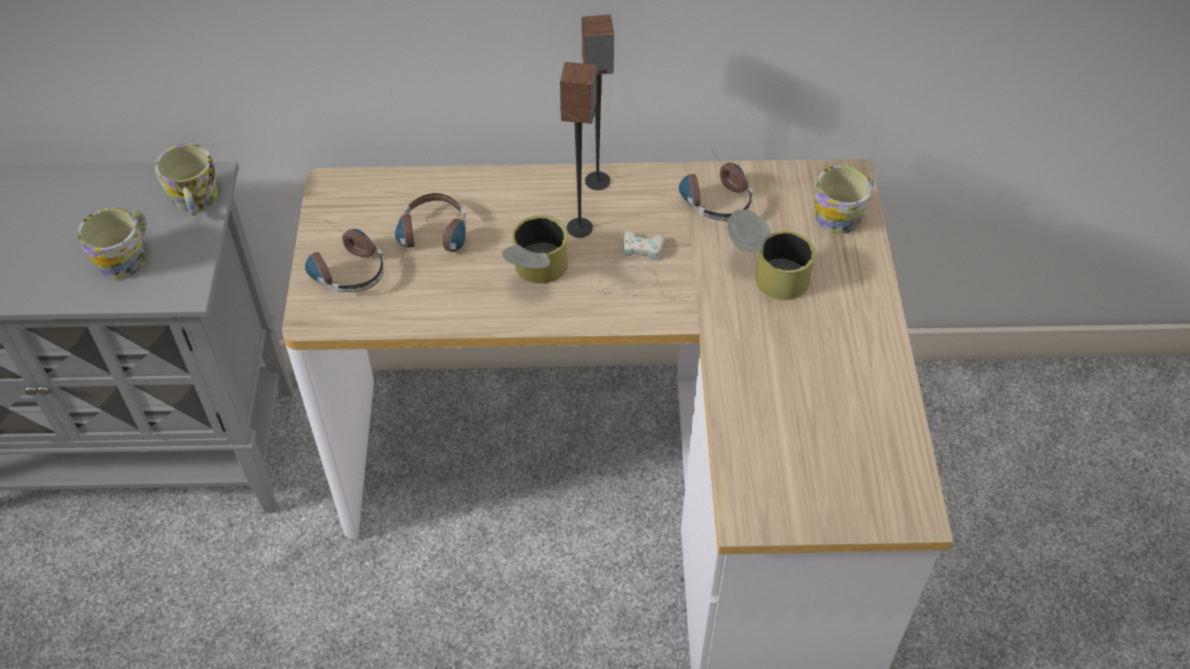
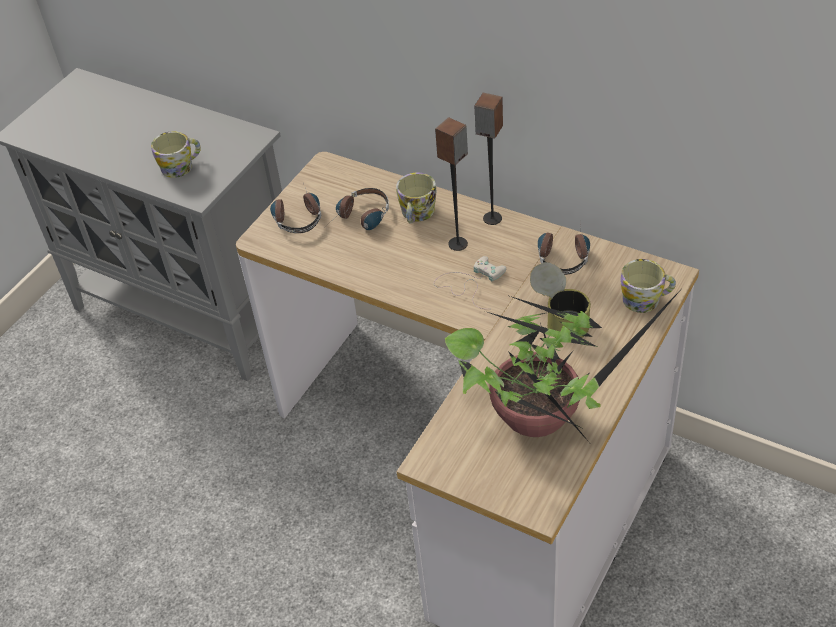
camera: 35 degrees right, 5 degrees down
mug [155,143,217,216] -> mug moved to [396,172,436,224]
can [502,215,568,283] -> none
none -> potted plant [445,292,679,442]

